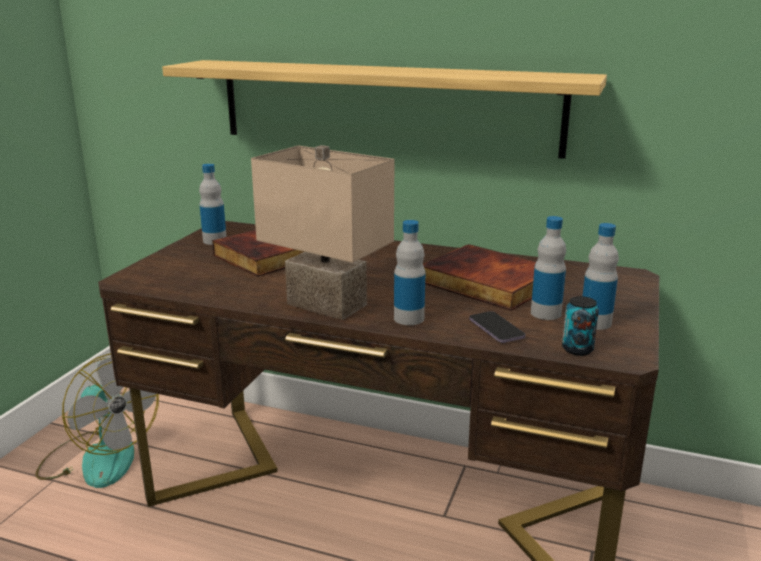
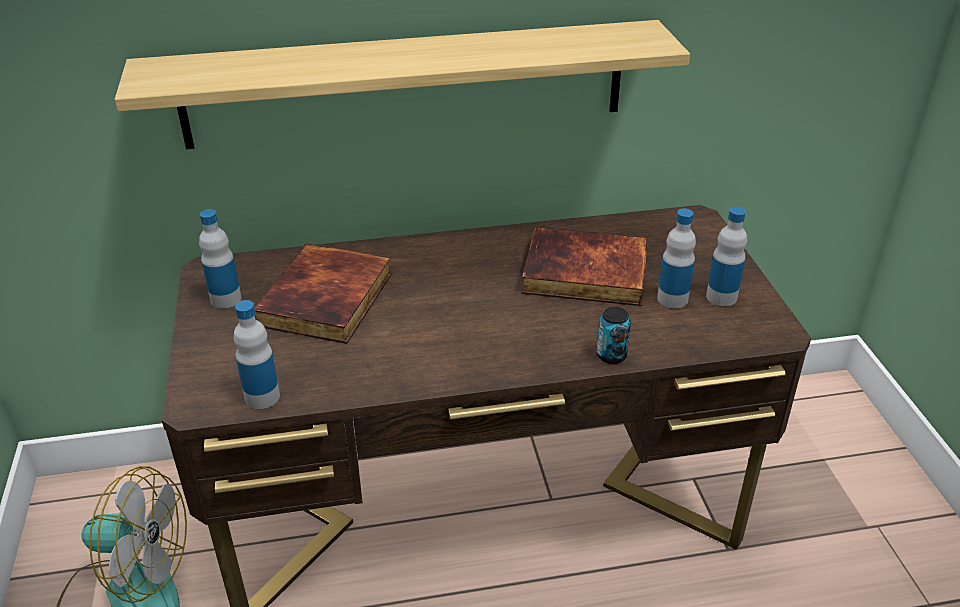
camera: 30 degrees left, 15 degrees up
beige table lamp [251,145,395,320] -> none
bottle [394,220,426,325] -> bottle moved to [234,300,280,409]
phone [469,311,525,343] -> none
can [562,296,599,356] -> can moved to [596,307,631,364]

